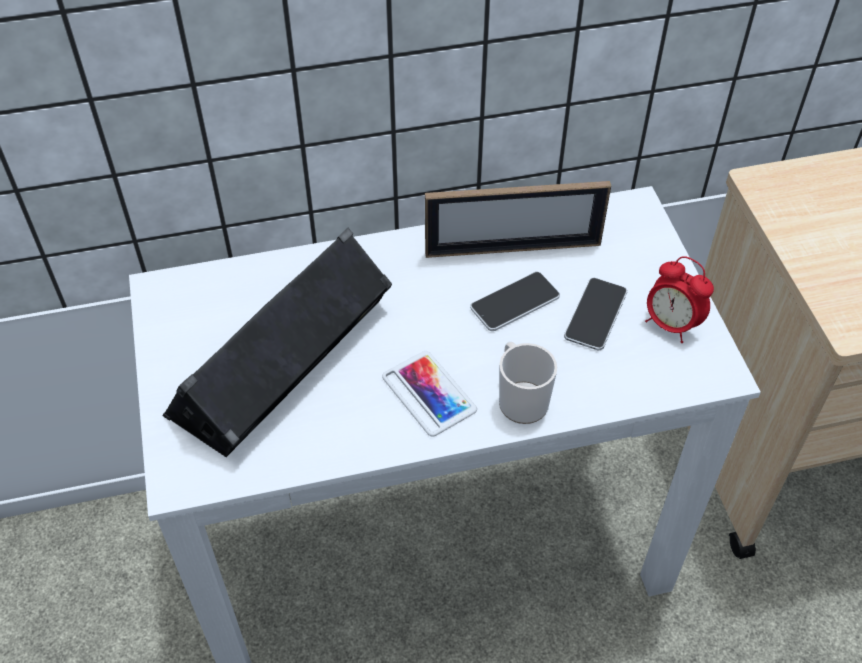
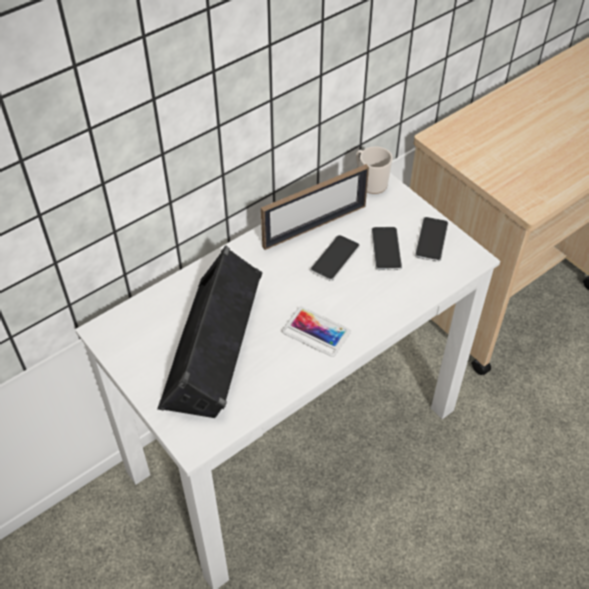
camera: 25 degrees left, 0 degrees up
mug [499,341,557,424] -> mug moved to [356,146,393,194]
alarm clock [645,256,714,343] -> phone [415,217,449,262]

